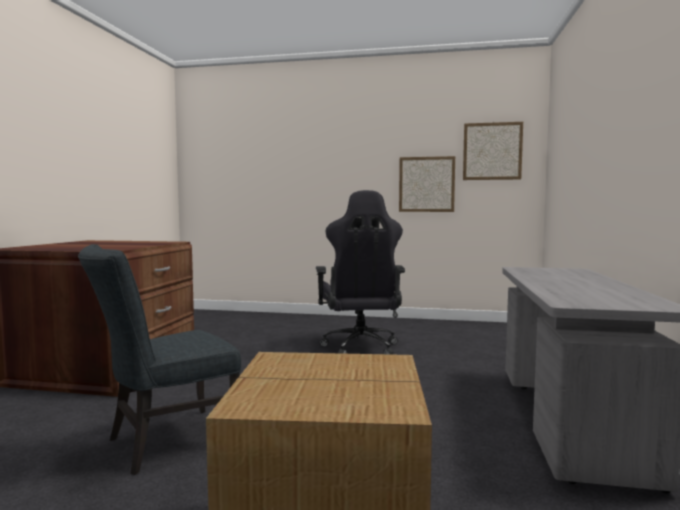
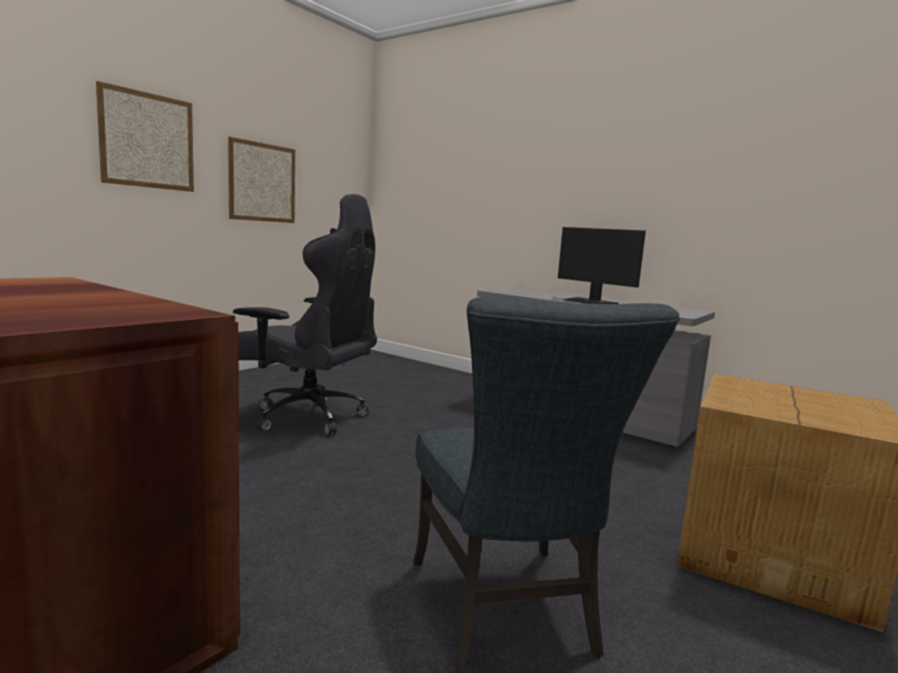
camera: 65 degrees left, 5 degrees up
picture [463,121,523,180] -> picture moved to [96,81,194,192]
none -> monitor [558,227,646,304]

